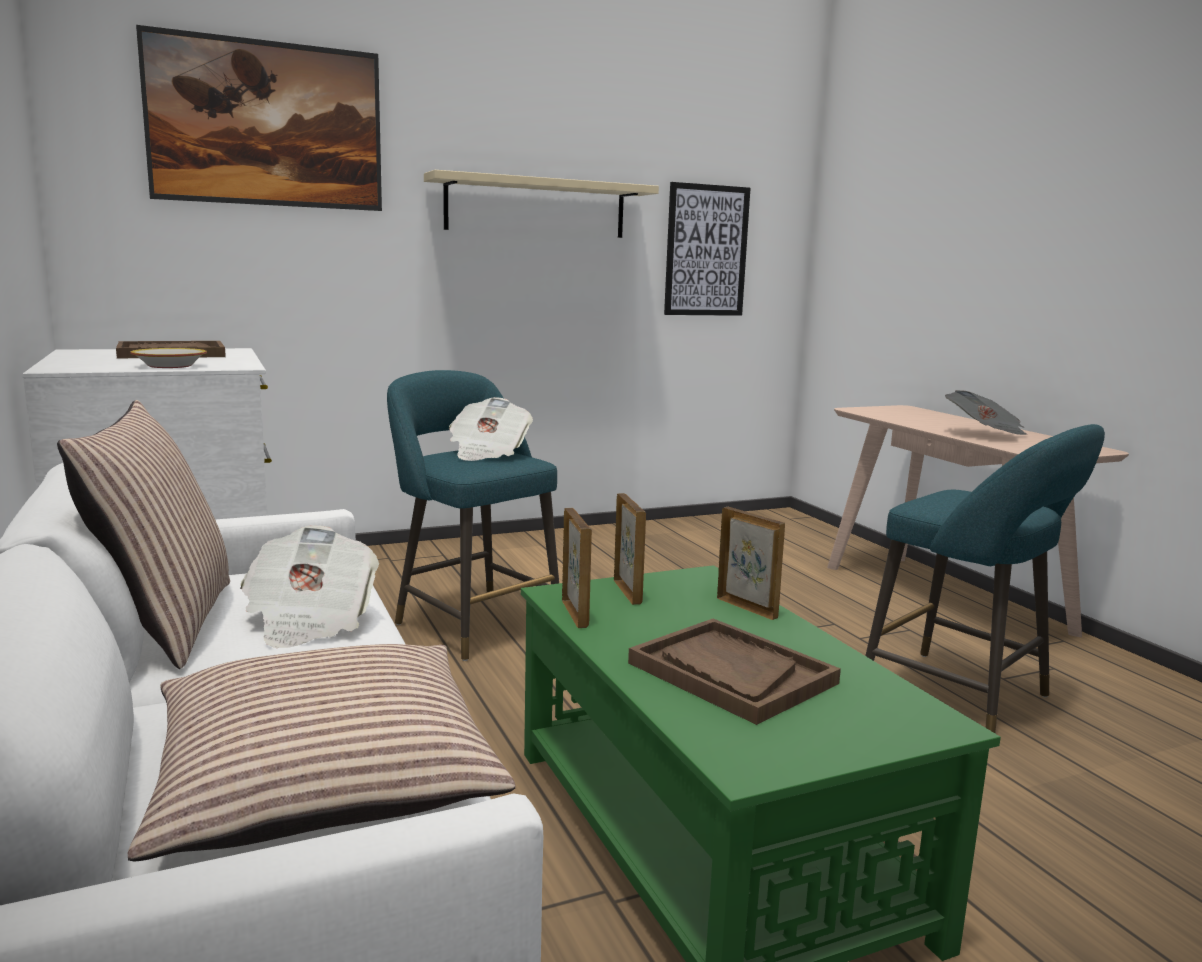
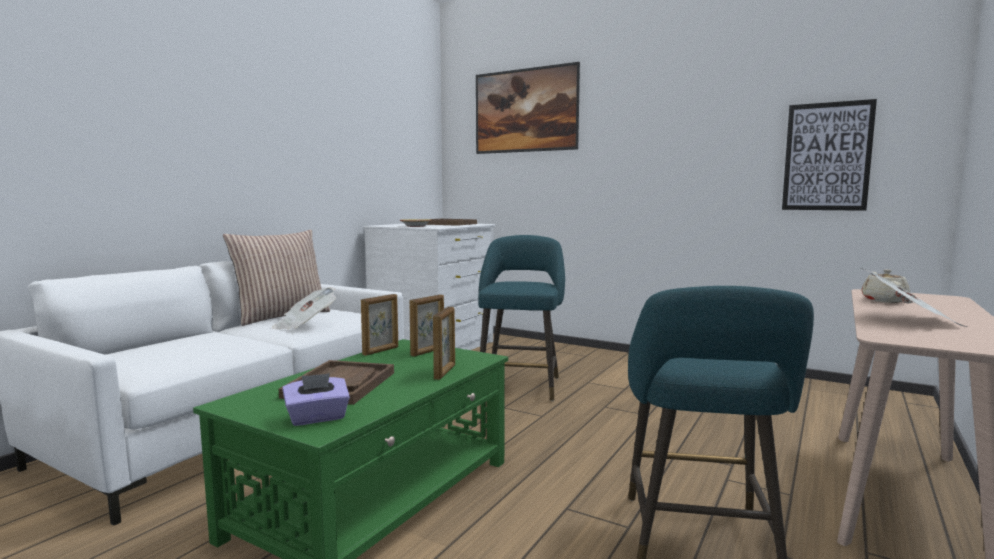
camera: 55 degrees right, 5 degrees down
pillow [128,644,515,862] -> none
beige shelf [424,170,659,238] -> none
newspaper [449,397,533,461] -> none
none -> purple tissue box [282,373,350,426]
none -> beige teapot [861,269,910,303]

